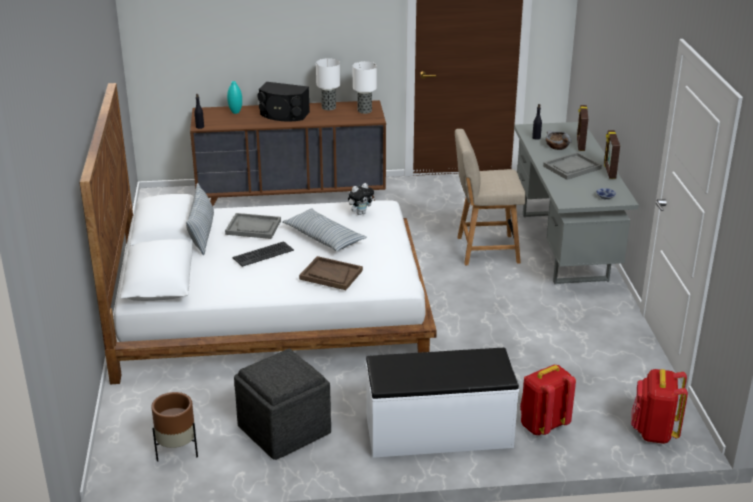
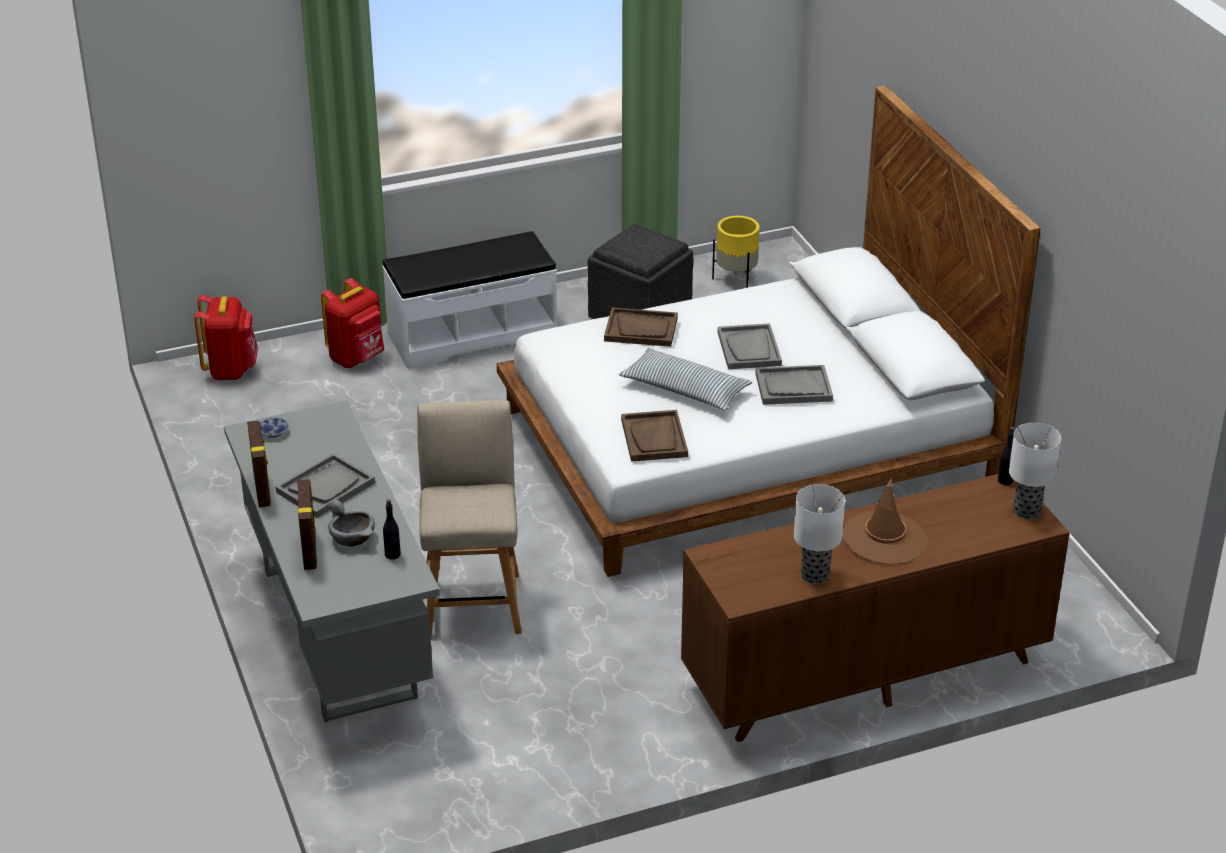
camera: 165 degrees right, 5 degrees up
brown planter [151,392,198,462] -> yellow planter [712,216,760,288]
pillow [186,183,214,255] -> none
turquoise vase [227,81,242,114] -> none
keyboard [233,241,294,267] -> grey tray [718,323,782,369]
black speaker [258,82,310,122] -> brown hat [842,479,928,564]
plush toy [348,183,374,215] -> brown tray [621,410,688,462]
table lamp [353,61,377,114] -> table lamp moved to [1009,423,1061,519]
beige chair [455,129,525,265] -> beige chair turned 75 degrees counterclockwise [417,400,522,638]

